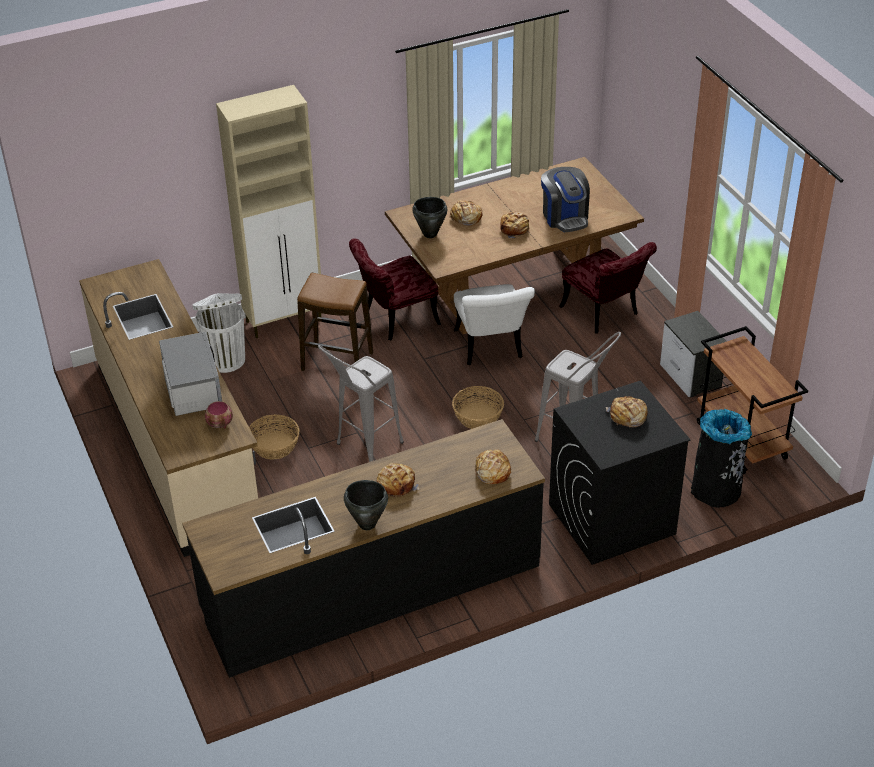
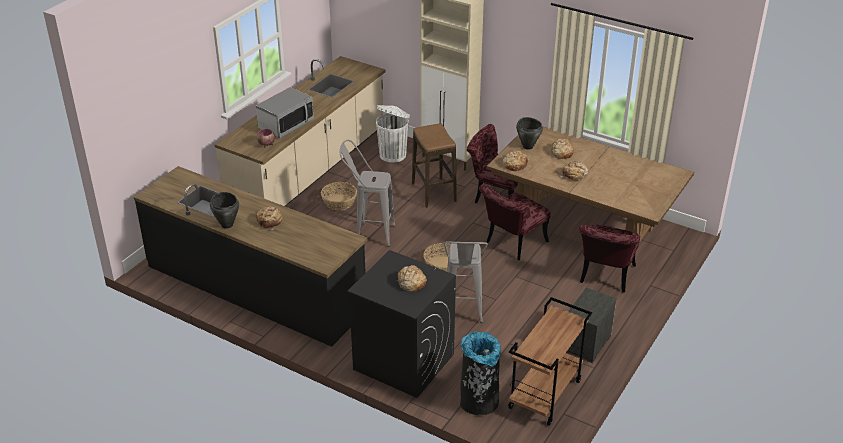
camera: 55 degrees right, 5 degrees down
white chair [454,284,535,365] -> red chair [479,184,550,260]
bread [475,449,511,484] -> bread moved to [503,151,529,171]
coffee machine [541,167,590,232] -> none

